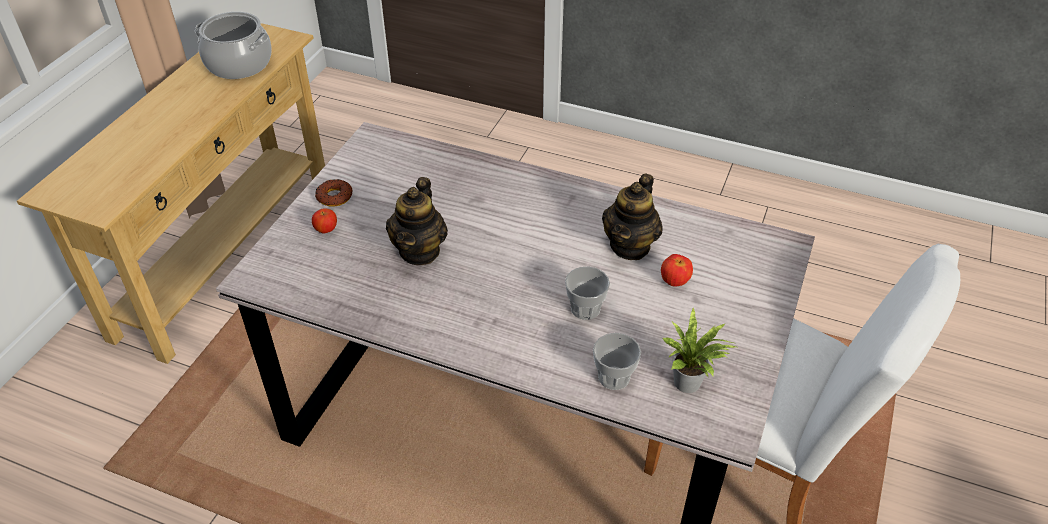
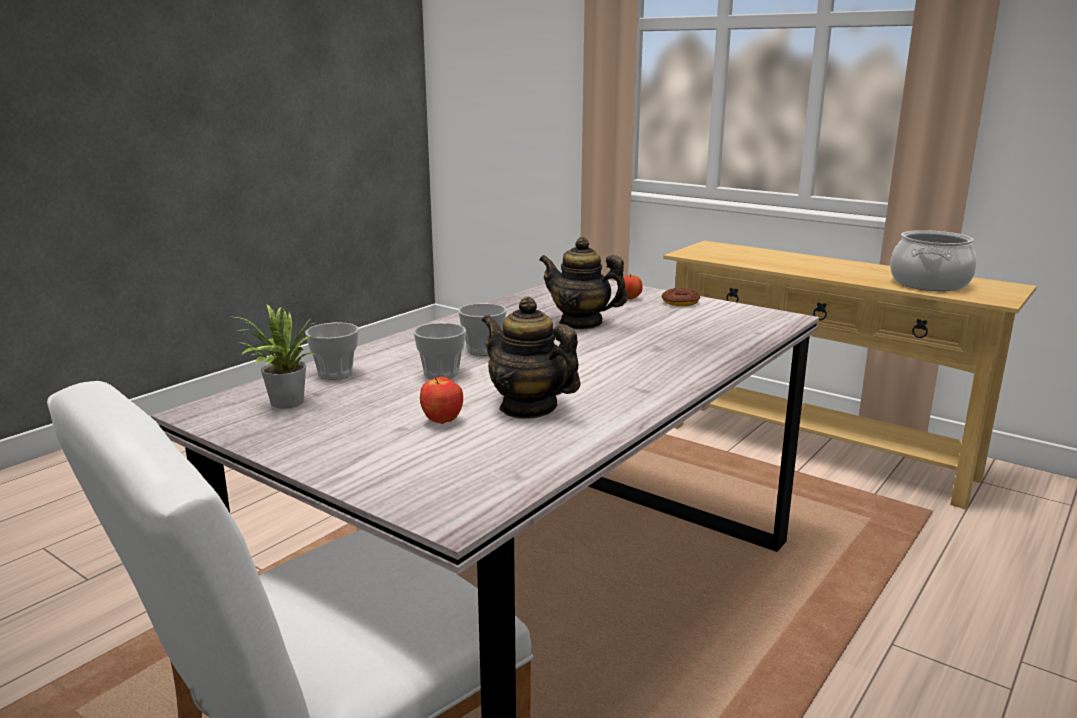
camera: 105 degrees right, 25 degrees down
none -> cup [458,303,507,356]

